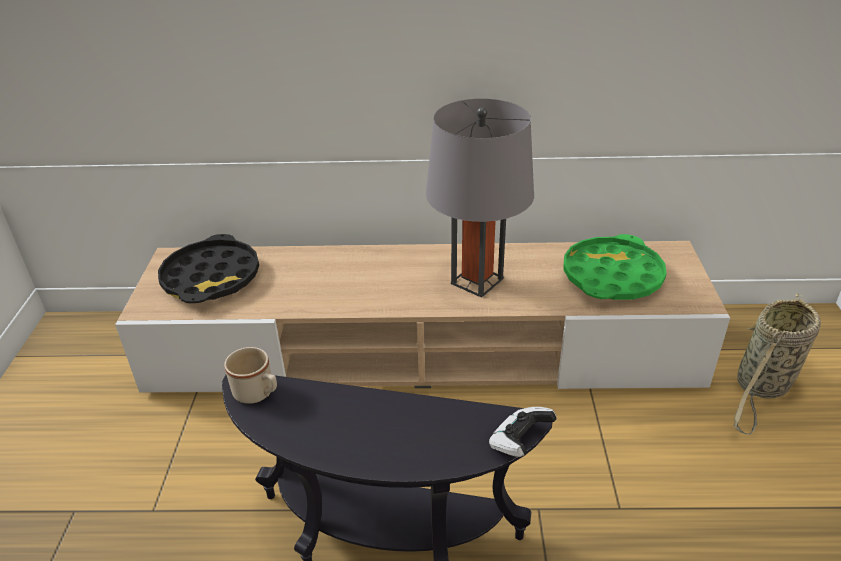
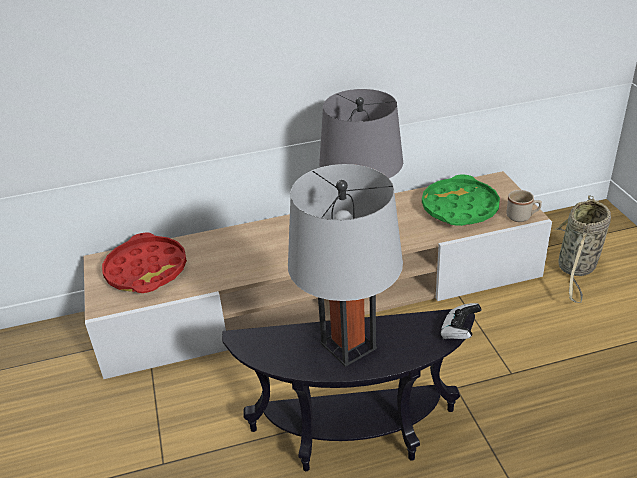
camera: 15 degrees left, 0 degrees up
black tray [158,234,259,303] -> red tray [102,232,187,293]
beige mug [224,347,277,404] -> beige mug moved to [506,190,542,222]
none -> grey table lamp [288,164,403,367]

